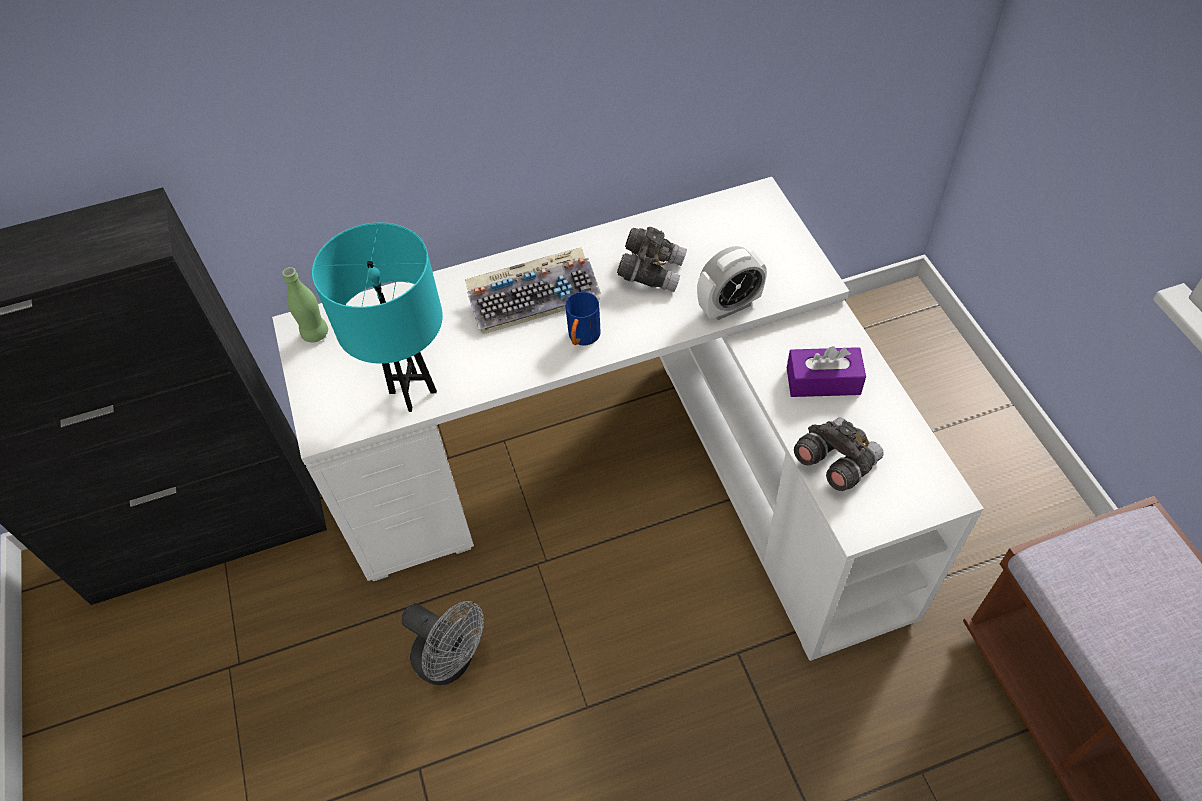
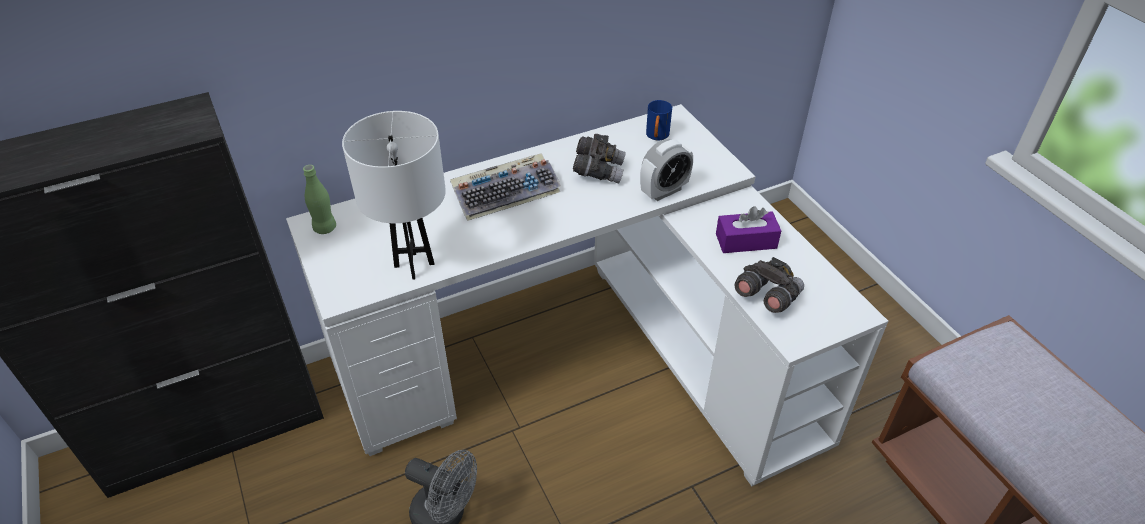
camera: 10 degrees left, 10 degrees down
turquoise table lamp [312,223,443,412] -> white table lamp [342,111,446,280]
blue mug [565,292,601,346] -> blue mug moved to [646,100,672,141]

